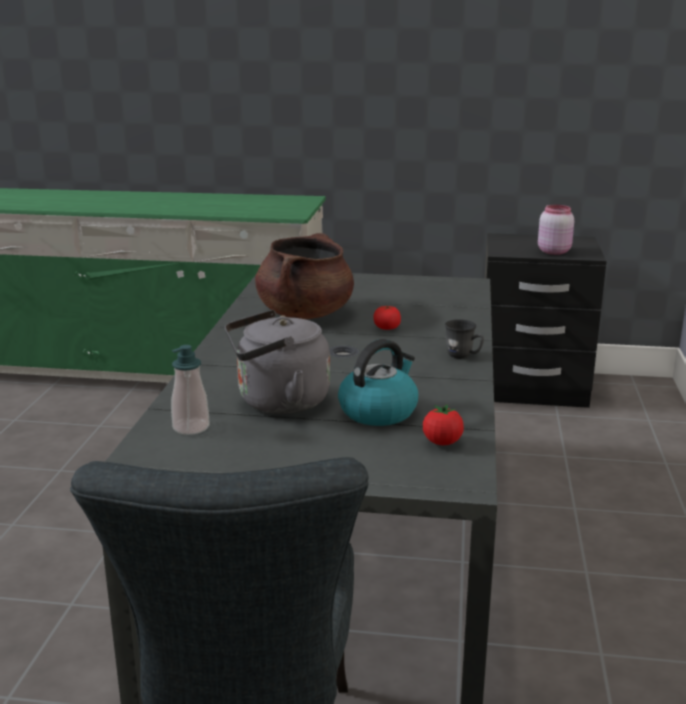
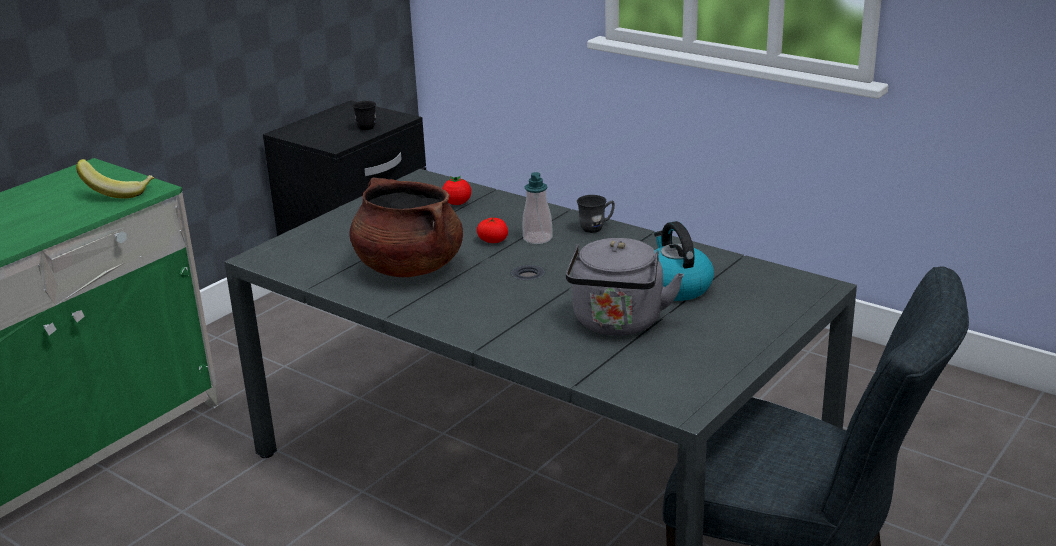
camera: 60 degrees left, 5 degrees up
soap dispenser [171,345,210,435] -> soap dispenser moved to [522,172,553,244]
tomato [423,404,464,445] -> tomato moved to [442,175,471,205]
pink jar [538,205,574,255] -> black mug [353,101,376,130]
none -> banana [76,159,154,198]

